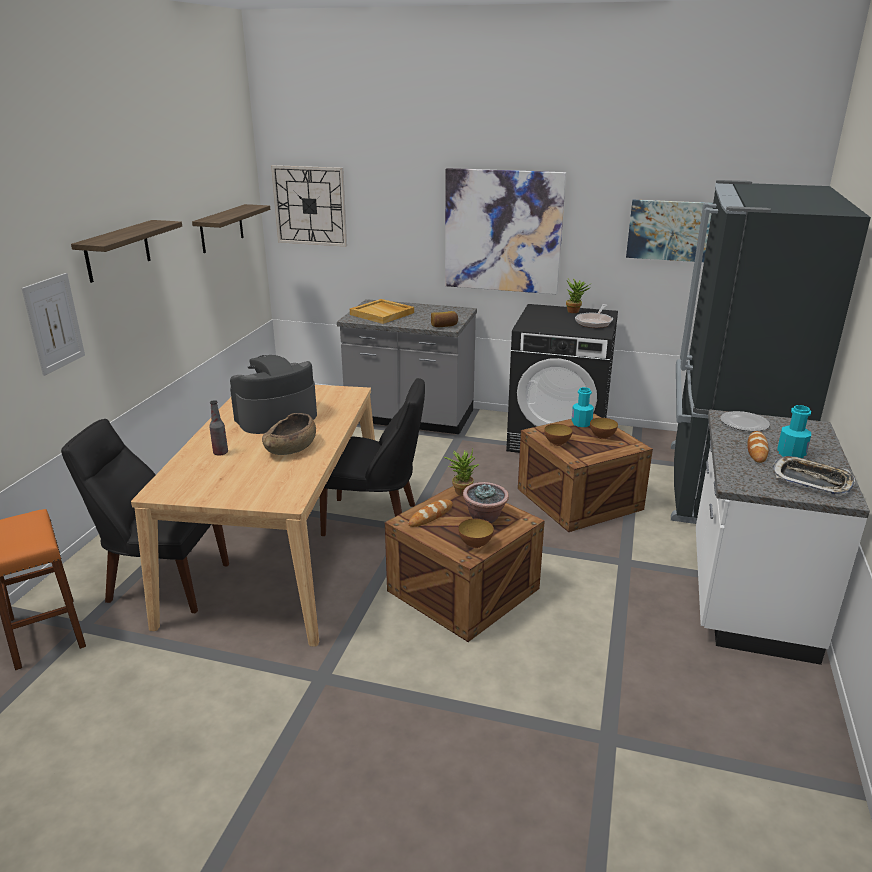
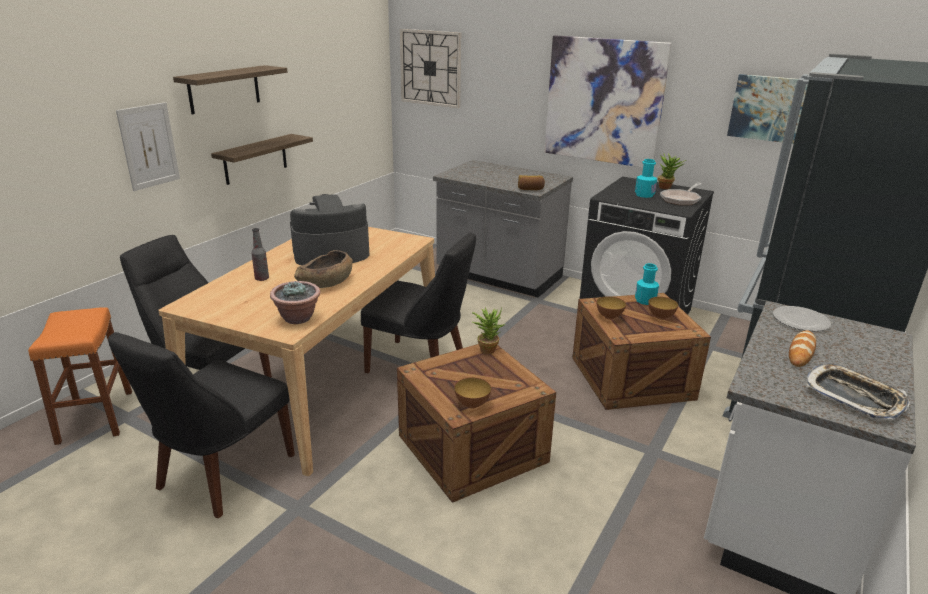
camera: 15 degrees right, 0 degrees up
shelf [192,204,270,253] -> shelf moved to [211,134,313,185]
beige tray [350,299,414,324] -> none
bread [408,500,453,527] -> none
potted plant [463,482,509,523] -> potted plant moved to [270,281,320,324]
turquoise bottle [777,405,811,458] -> turquoise bottle moved to [635,159,657,198]
none -> black chair [108,332,295,518]

